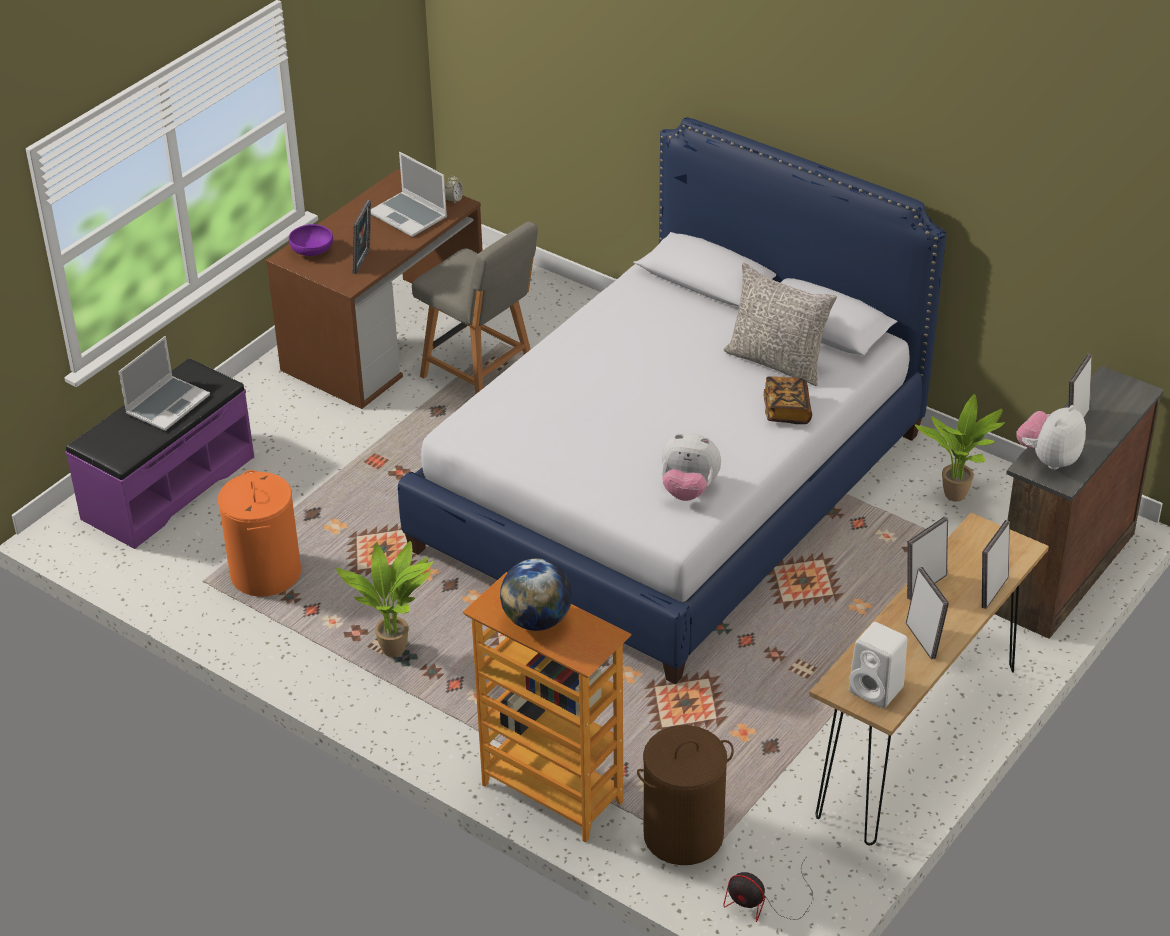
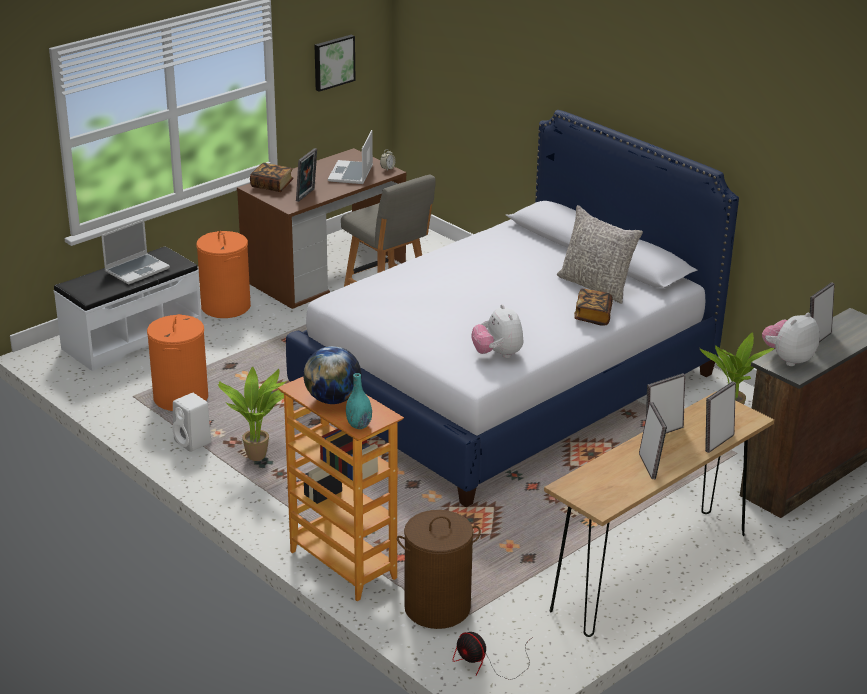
camera: 10 degrees right, 10 degrees down
purple bench [66,358,254,549] -> white bench [54,246,202,371]
purple bowl [289,224,333,256] -> book [250,163,294,192]
laptop [371,152,447,237] -> laptop turned 45 degrees clockwise [328,130,373,184]
plush toy [661,433,721,501] -> plush toy turned 45 degrees clockwise [471,304,523,358]
white speaker [849,622,907,708] -> white speaker moved to [172,393,211,452]
none -> orange laundry basket [196,231,251,318]
none -> picture [315,35,356,92]
none -> turquoise vase [346,373,372,429]

